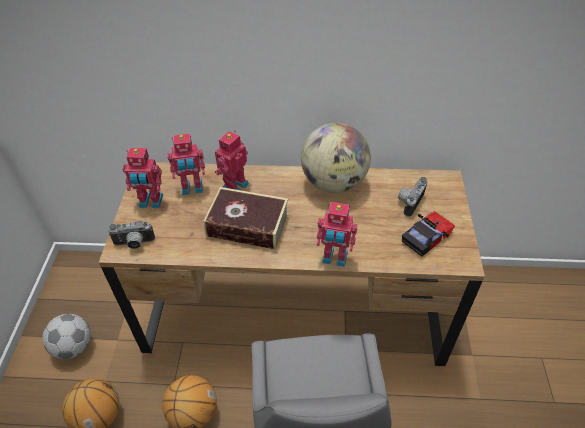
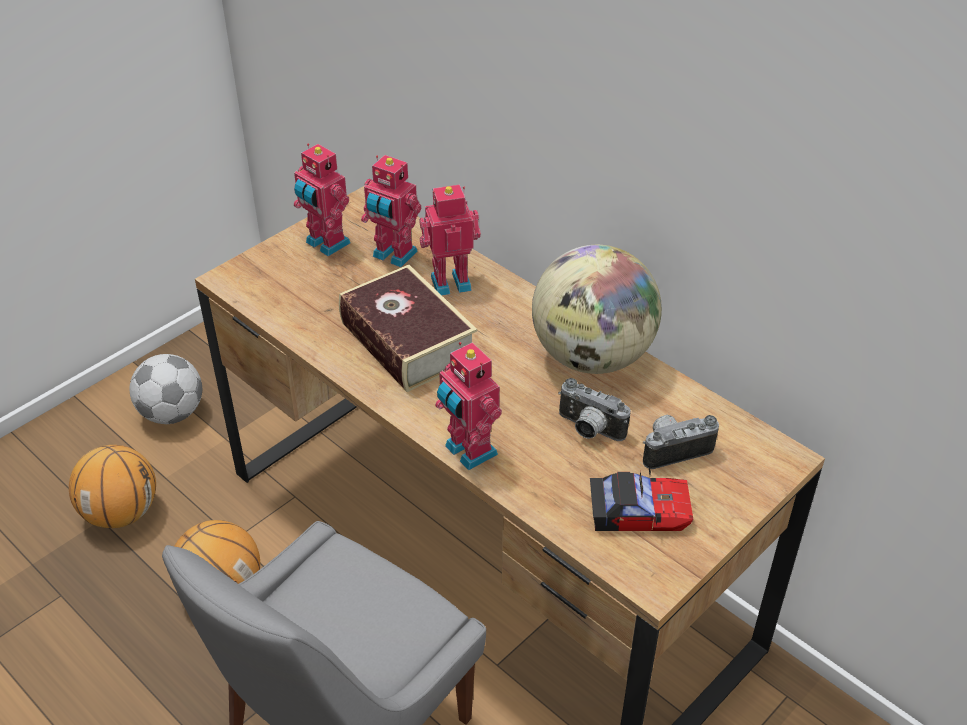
camera: 40 degrees right, 5 degrees down
camera [108,221,155,249] -> camera moved to [558,378,630,441]

